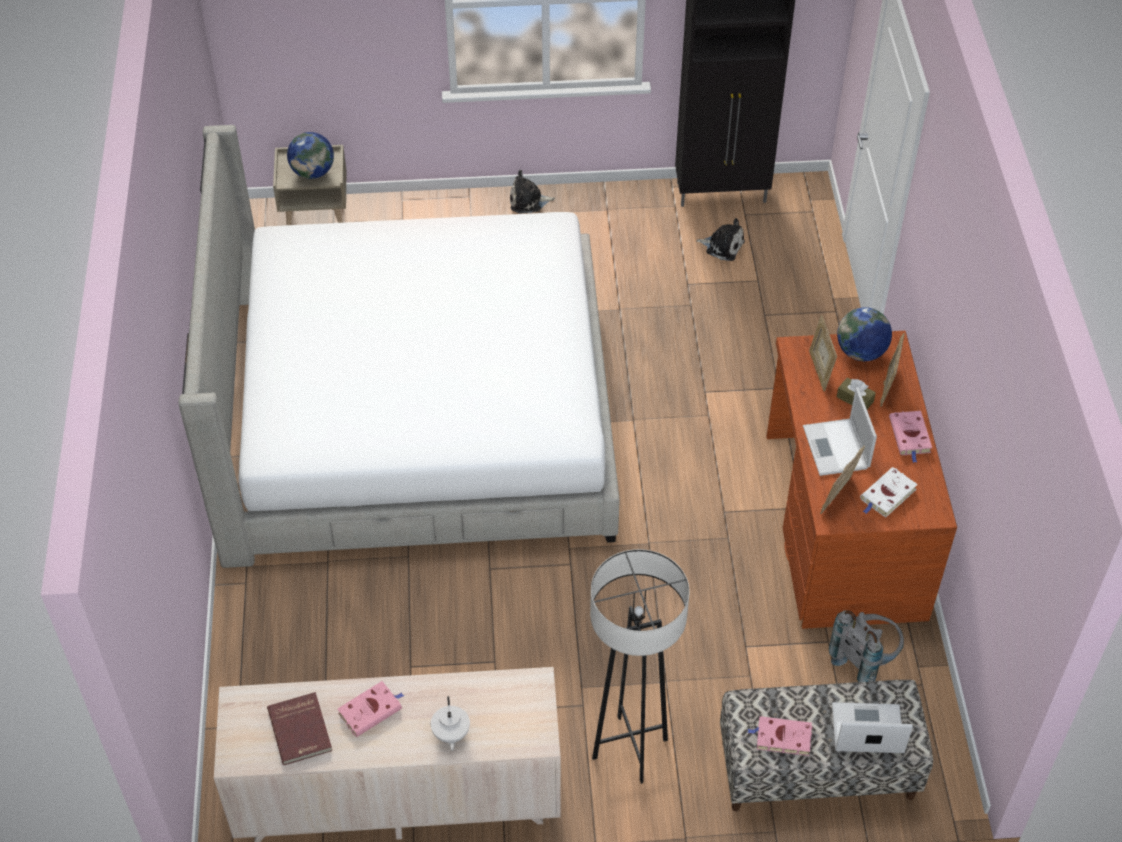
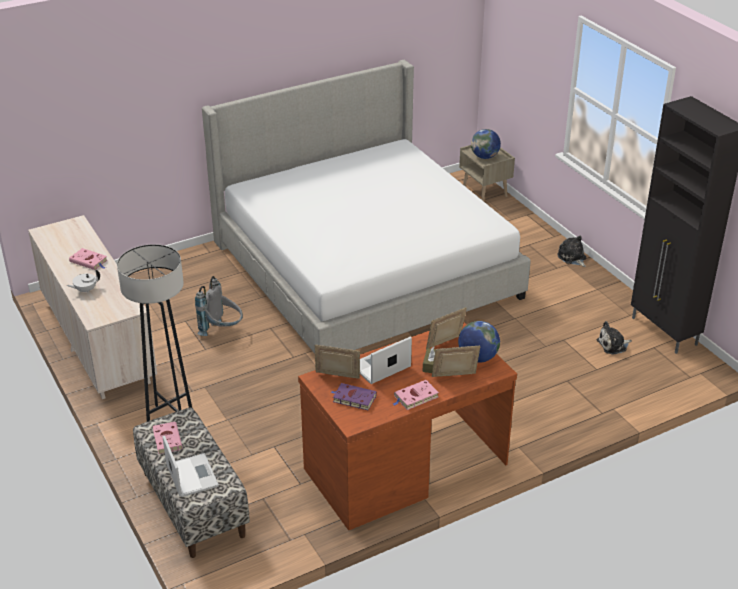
camera: 65 degrees right, 15 degrees down
red book [267,692,332,765] -> none
plush toy [696,218,745,261] -> plush toy turned 75 degrees clockwise [597,321,632,355]
grey backpack [829,610,904,682] -> grey backpack moved to [195,276,243,336]
white book [860,467,918,517] -> purple book [331,383,377,410]

